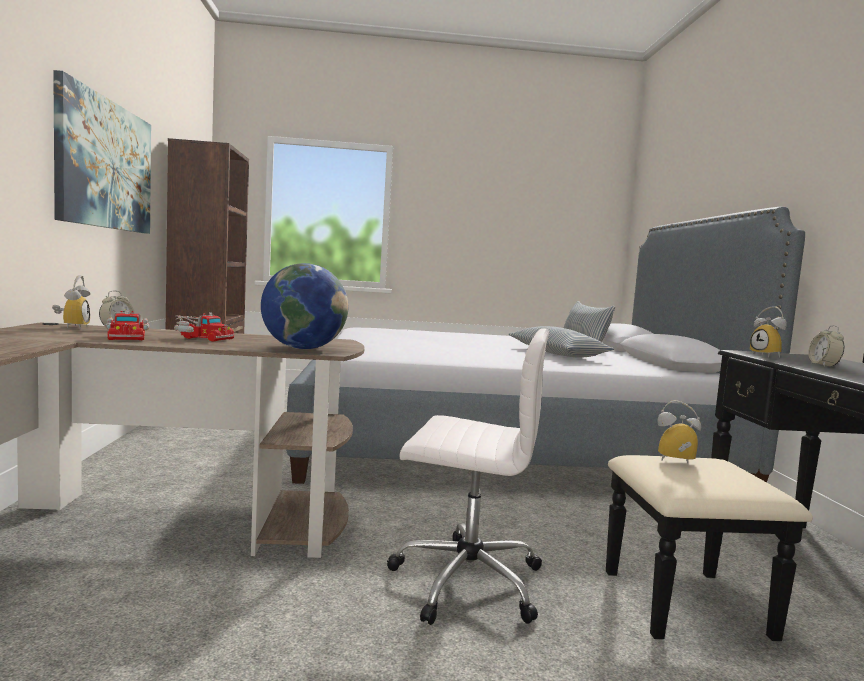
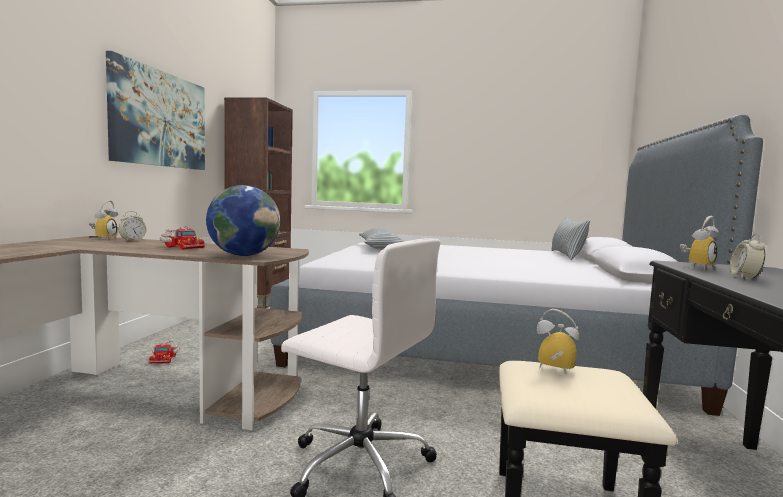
camera: 15 degrees right, 0 degrees up
toy truck [105,310,150,340] -> toy truck moved to [149,339,180,364]
pillow [508,326,614,358] -> pillow moved to [359,227,404,250]
alarm clock [750,306,787,358] -> alarm clock turned 120 degrees counterclockwise [680,216,720,269]

